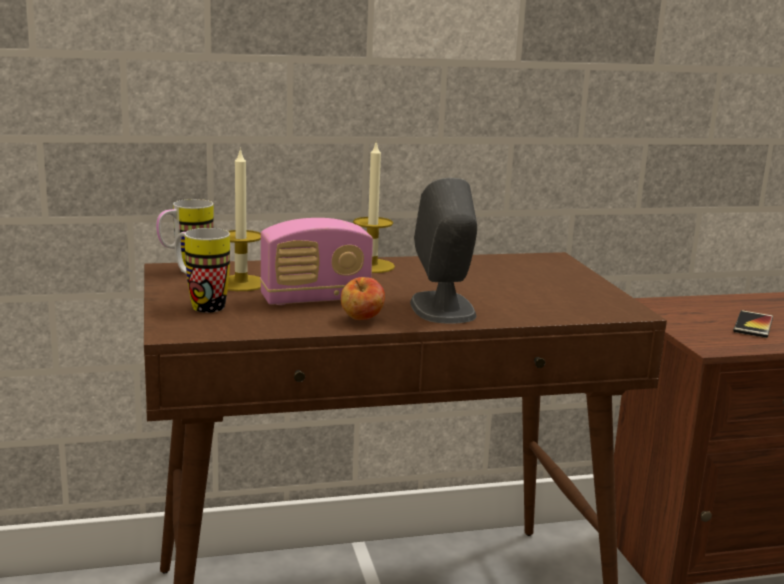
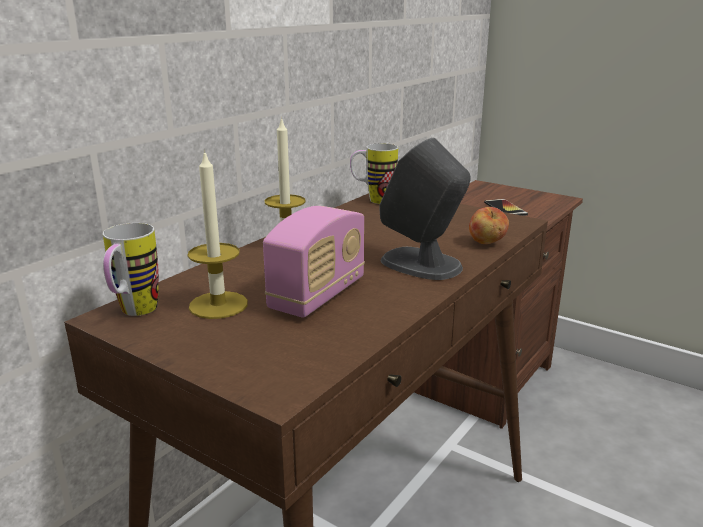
camera: 40 degrees left, 5 degrees up
mug [175,228,230,313] -> mug moved to [350,143,398,204]
apple [341,277,385,320] -> apple moved to [469,207,509,244]

